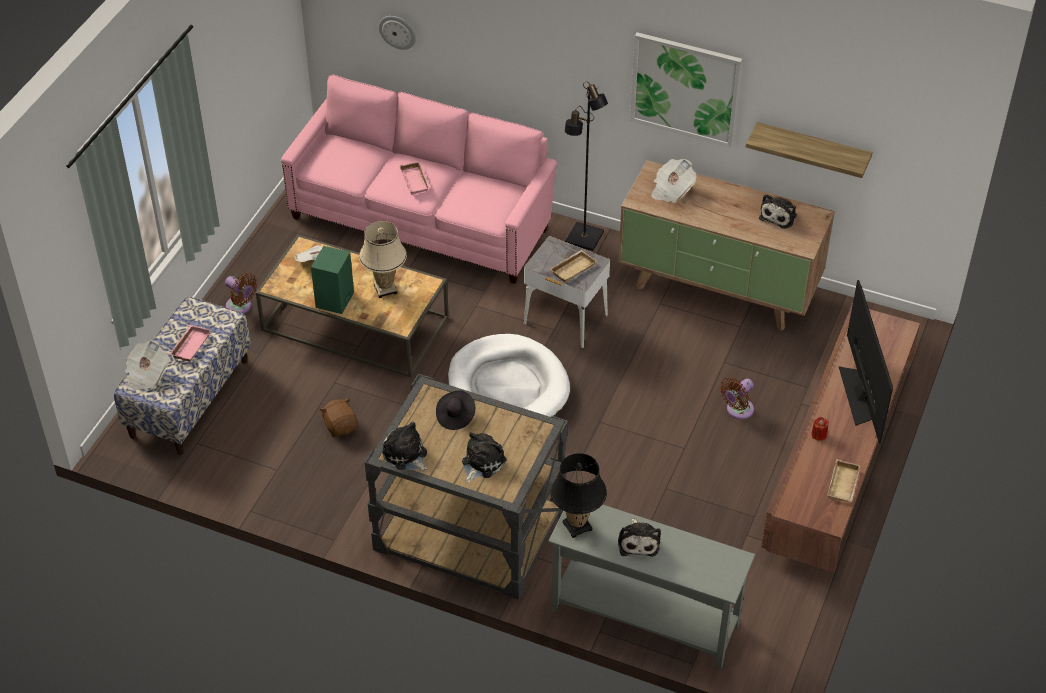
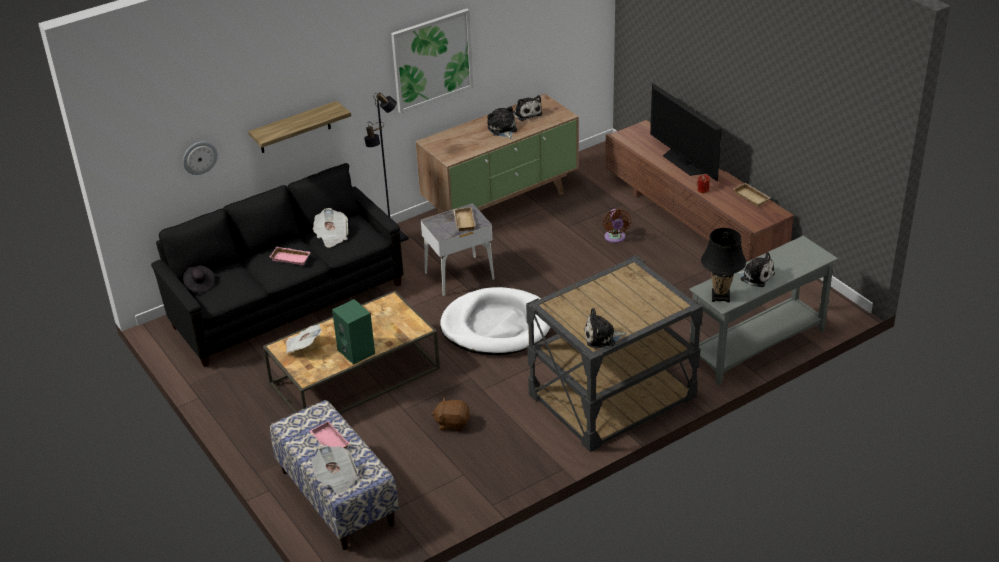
camera: 55 degrees left, 10 degrees down
brown fan [225,273,257,314] -> none
pink sofa [281,75,557,284] -> black sofa [151,163,404,367]
beige table lamp [359,221,407,298] -> none
black hat [436,390,475,430] -> black hat moved to [183,265,215,293]
plush toy [462,432,506,483] -> plush toy moved to [487,106,517,139]
newspaper [651,159,696,203] -> newspaper moved to [313,208,348,248]
shelf [746,122,872,178] -> shelf moved to [248,101,351,153]
television [839,280,893,444] -> television turned 150 degrees counterclockwise [650,83,722,181]

